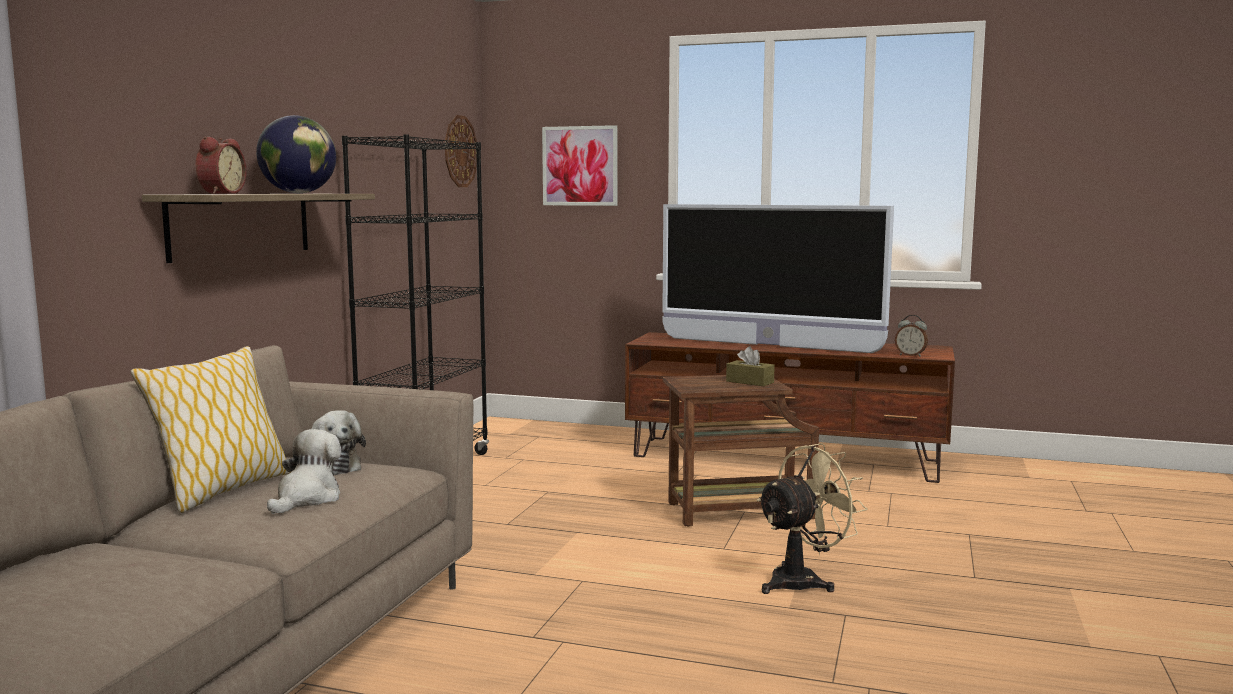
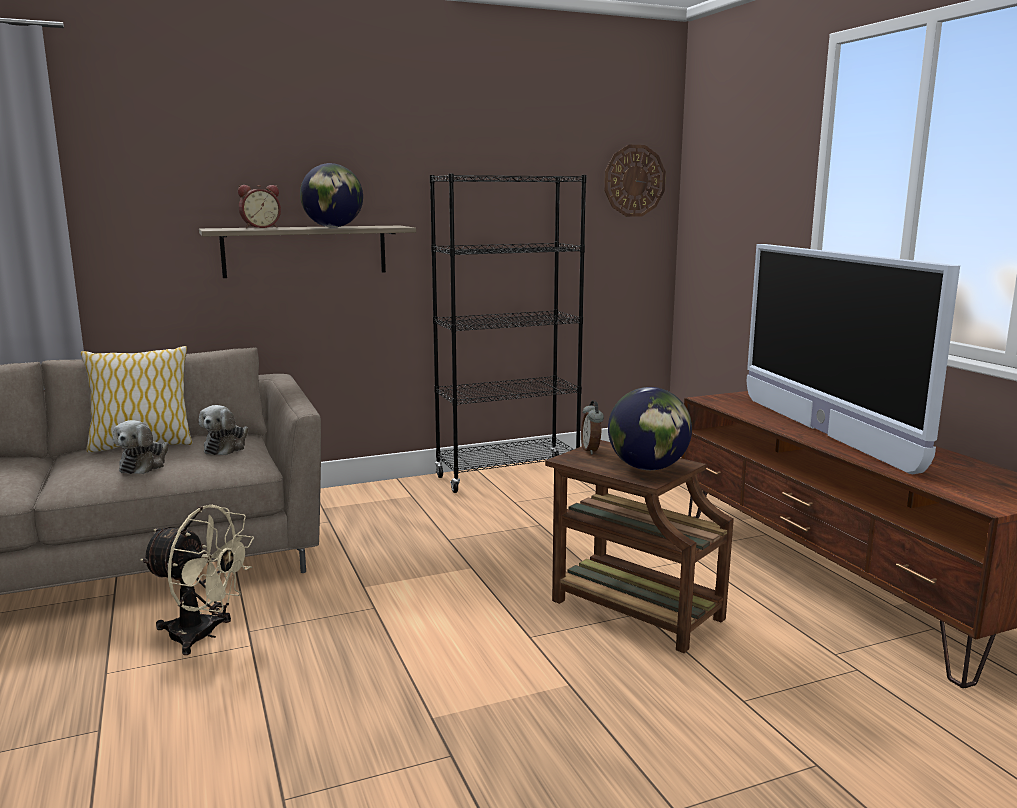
camera: 50 degrees right, 5 degrees up
plush toy [267,429,341,514] -> plush toy turned 120 degrees clockwise [113,420,169,474]
picture [542,125,618,206] -> none
brown tissue box [726,346,775,386] -> globe [608,387,692,470]
beige fan [756,443,867,594] -> beige fan moved to [140,505,254,655]
alarm clock [895,315,928,357] -> alarm clock moved to [581,400,604,454]

